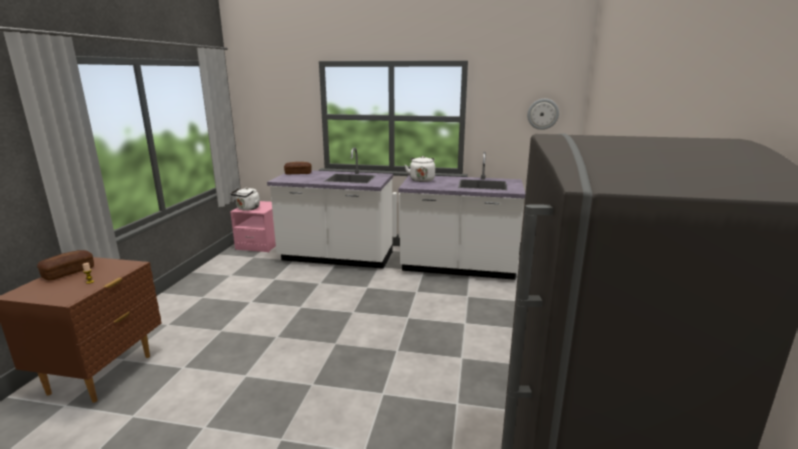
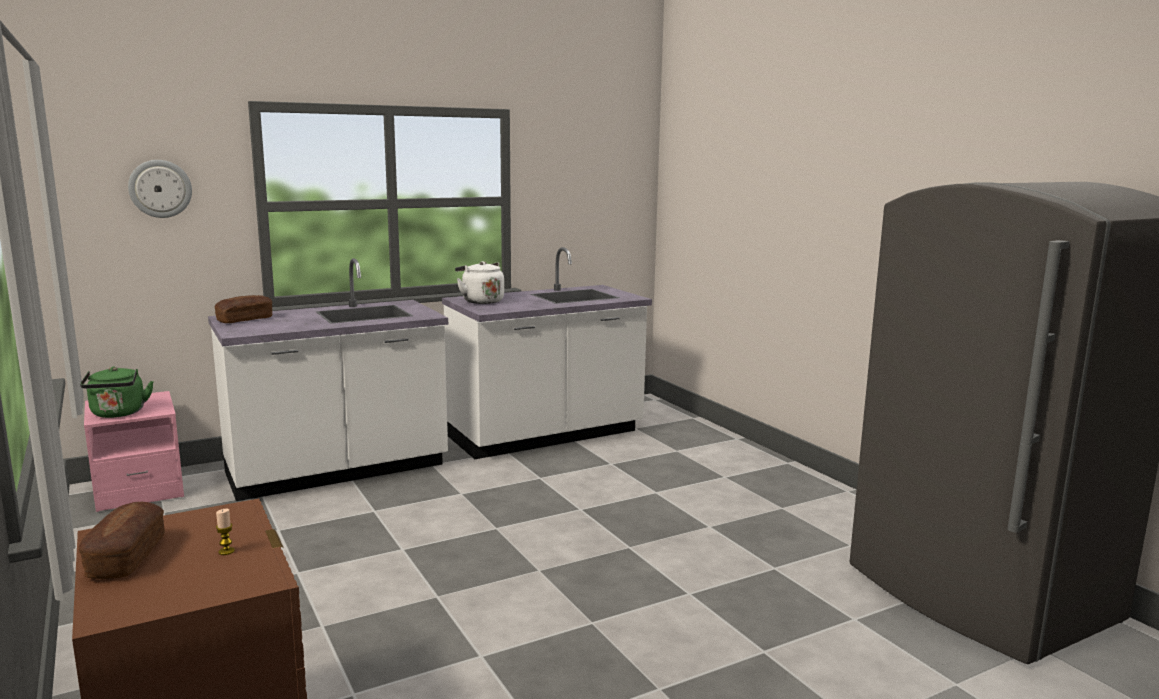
camera: 40 degrees left, 5 degrees down
white kettle [230,187,260,211] -> green kettle [80,366,154,418]
wall clock [527,99,559,130] -> wall clock moved to [128,160,192,218]

